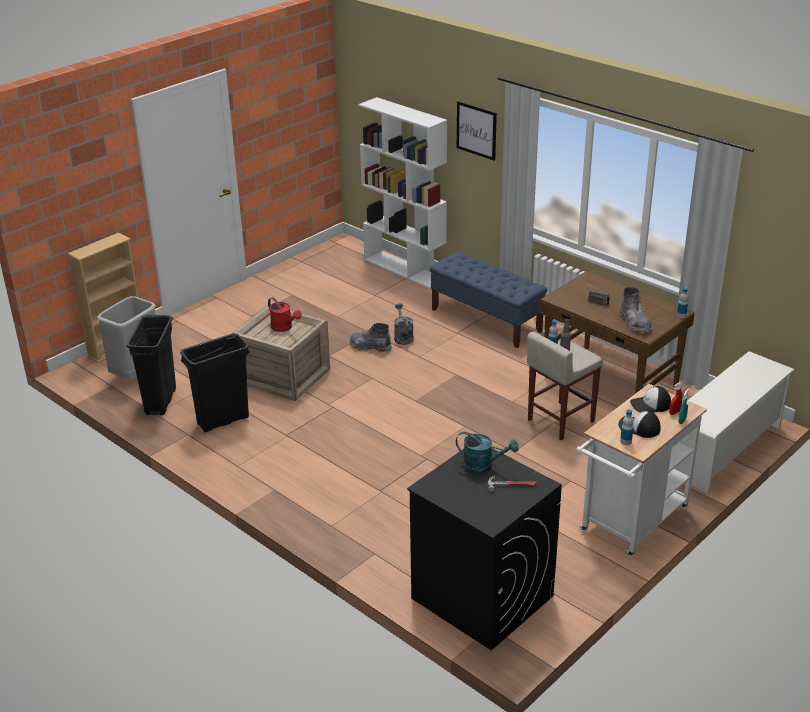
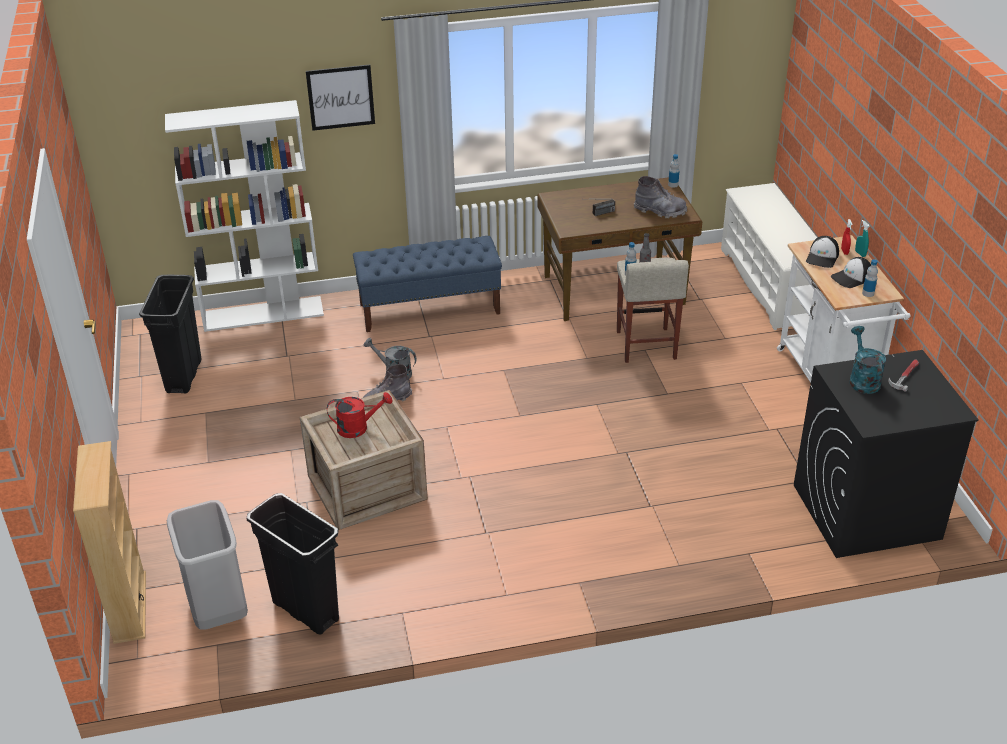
camera: 55 degrees left, 5 degrees up
black trash can [180,333,250,432] -> black trash can moved to [139,275,202,394]
turquoise watering can [456,432,519,474] -> turquoise watering can turned 60 degrees counterclockwise [850,326,886,394]

